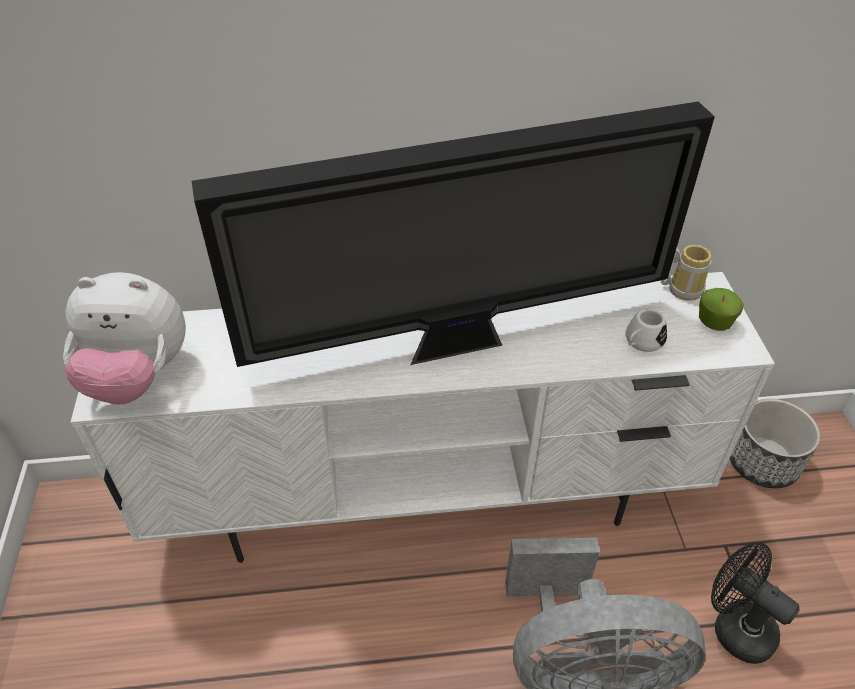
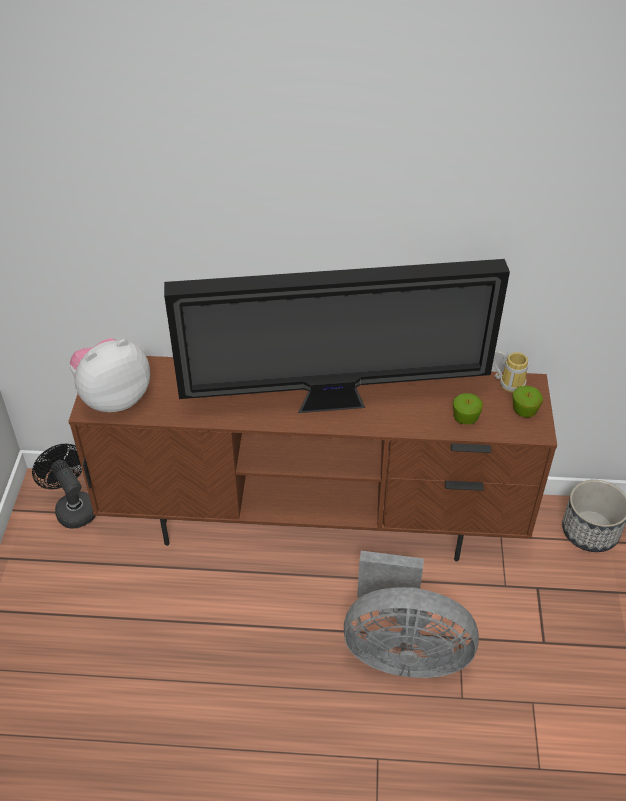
camera: 10 degrees right, 0 degrees up
plush toy [63,272,186,405] -> plush toy turned 135 degrees clockwise [70,338,150,413]
white tv stand [71,272,775,563] -> brown tv stand [68,356,557,562]
white mug [625,308,667,352] -> apple [453,393,483,424]
black fan [711,542,800,664] -> black fan moved to [32,444,96,528]

